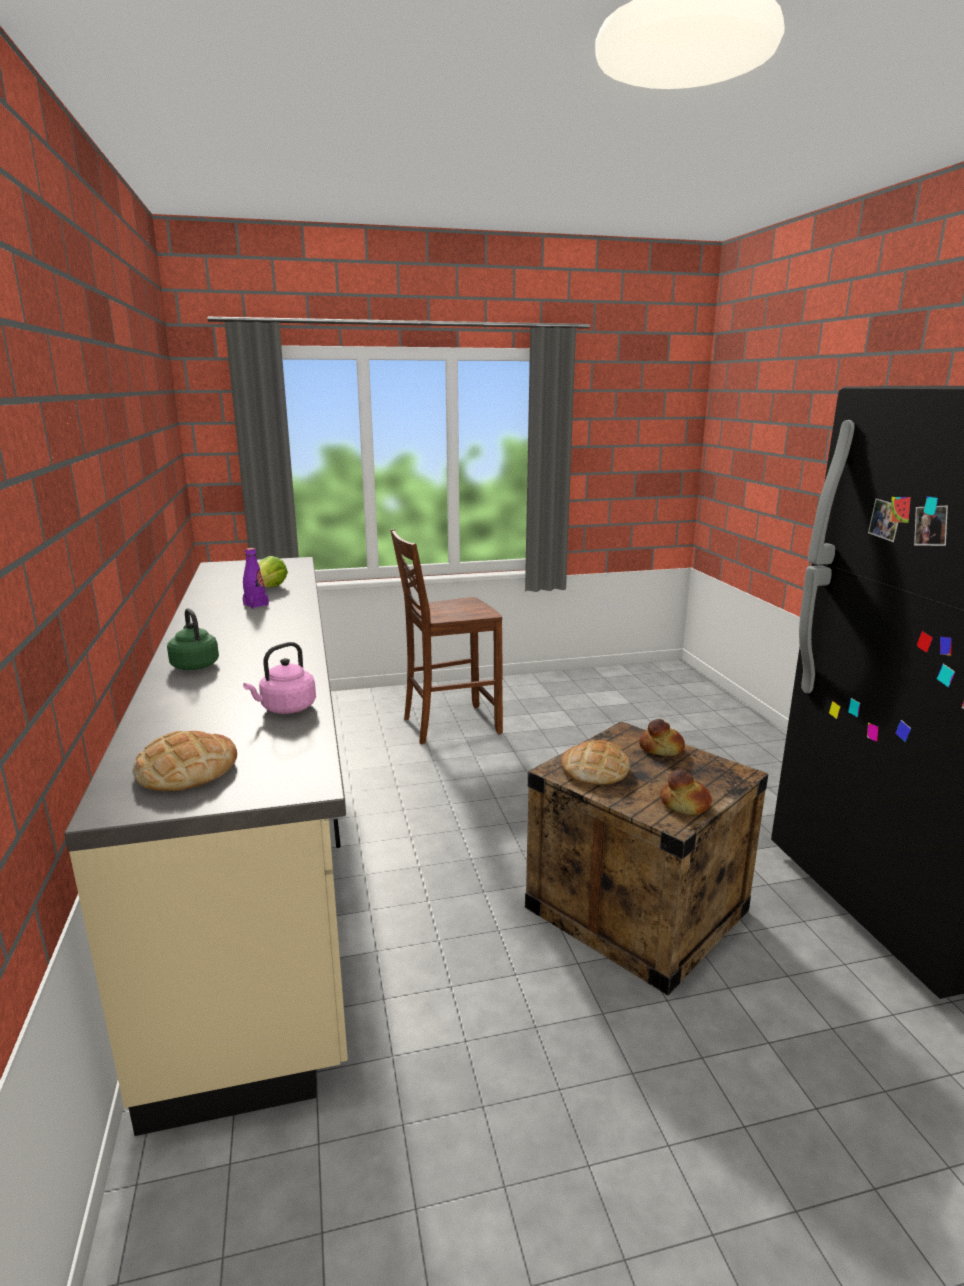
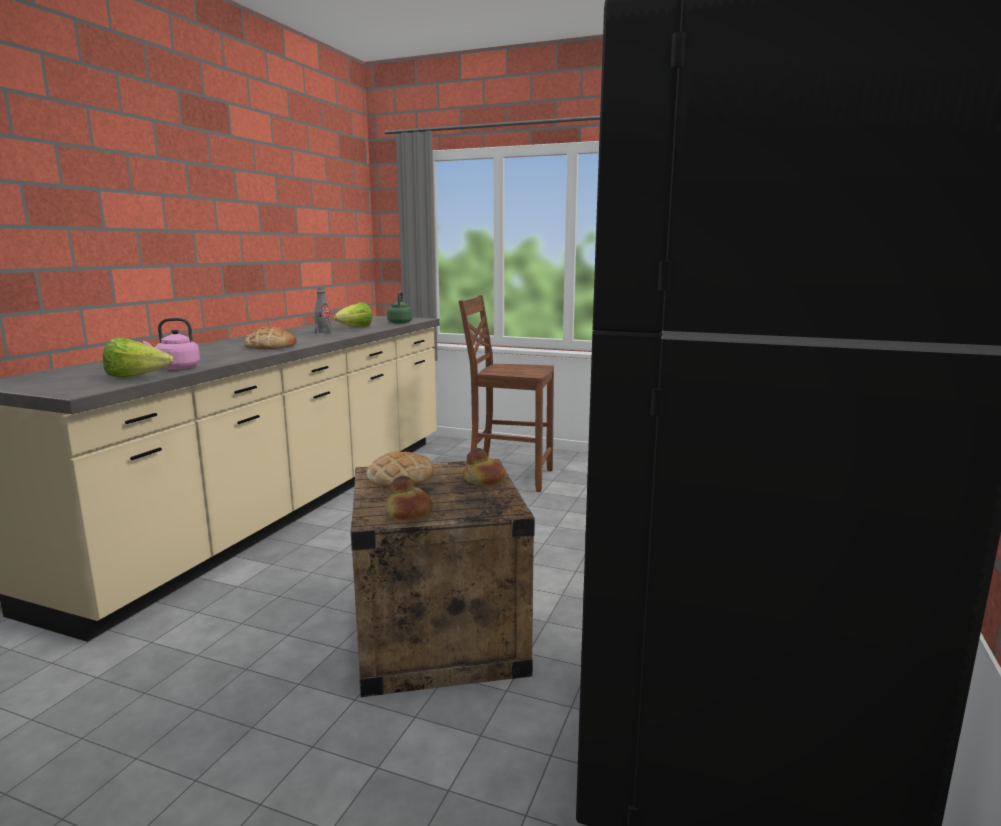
camera: 35 degrees right, 5 degrees down
bread [132,731,237,791] -> bread moved to [244,326,297,349]
green kettle [167,608,219,670] -> green kettle moved to [387,291,412,324]
purple bottle [243,548,269,609] -> grey bottle [314,288,332,334]
none -> lettuce [103,338,174,378]

